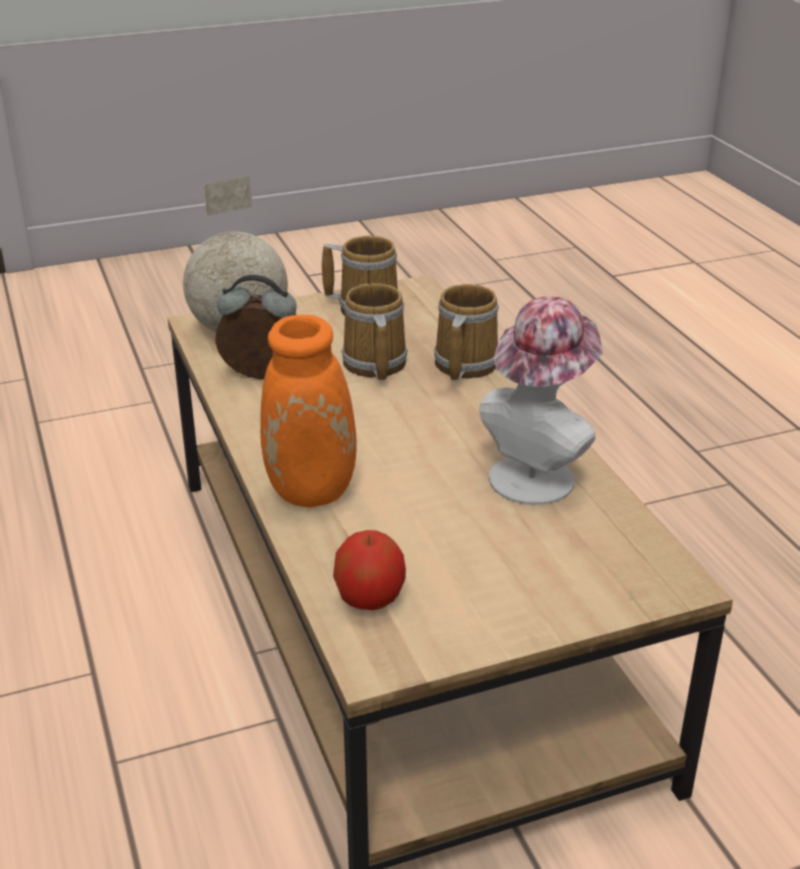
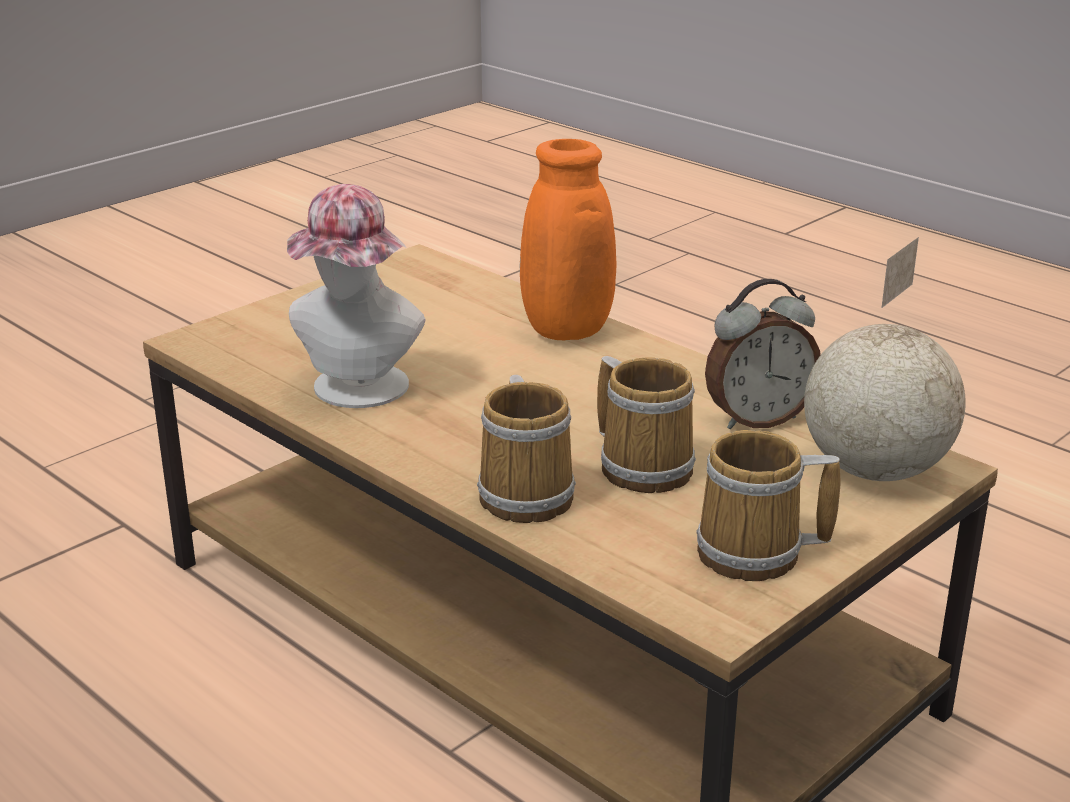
camera: 155 degrees right, 5 degrees down
apple [333,530,406,610] -> none

